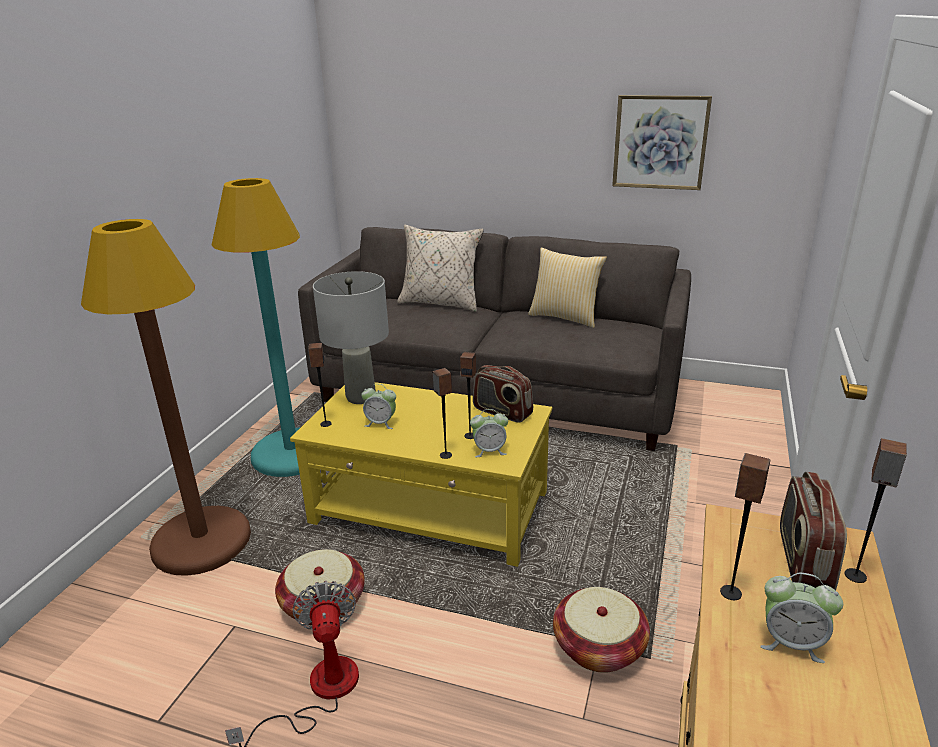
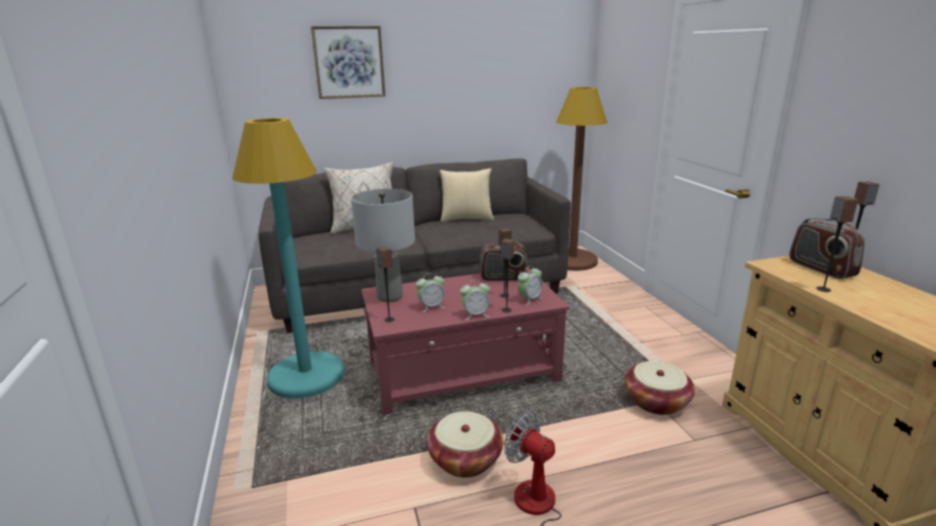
camera: 35 degrees left, 5 degrees down
brown floor lamp [81,219,251,576] -> brown floor lamp moved to [556,87,607,271]
yellow coffee table [290,382,552,567] -> red coffee table [361,268,569,415]
picture [612,95,712,190] -> picture moved to [311,26,385,99]
alarm clock [760,573,843,663] -> alarm clock moved to [460,280,490,320]

